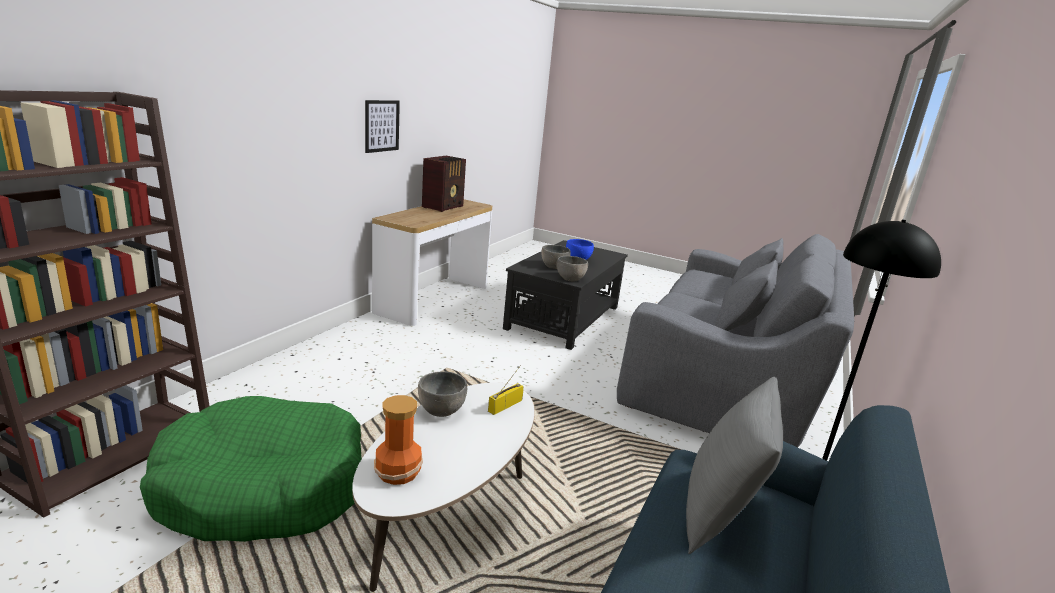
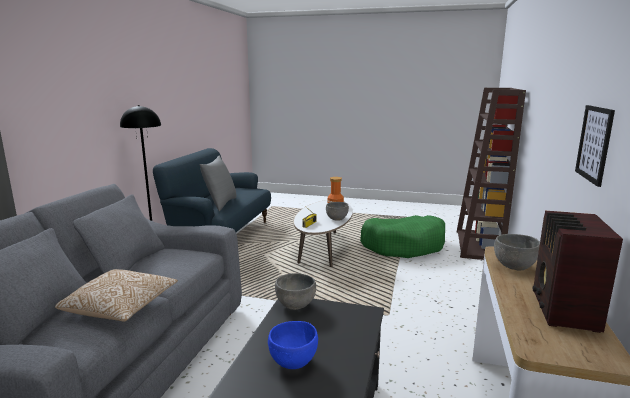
camera: 170 degrees right, 5 degrees down
grey bowl [541,245,571,269] -> grey bowl moved to [494,234,540,270]
none -> pillow [55,269,178,321]

